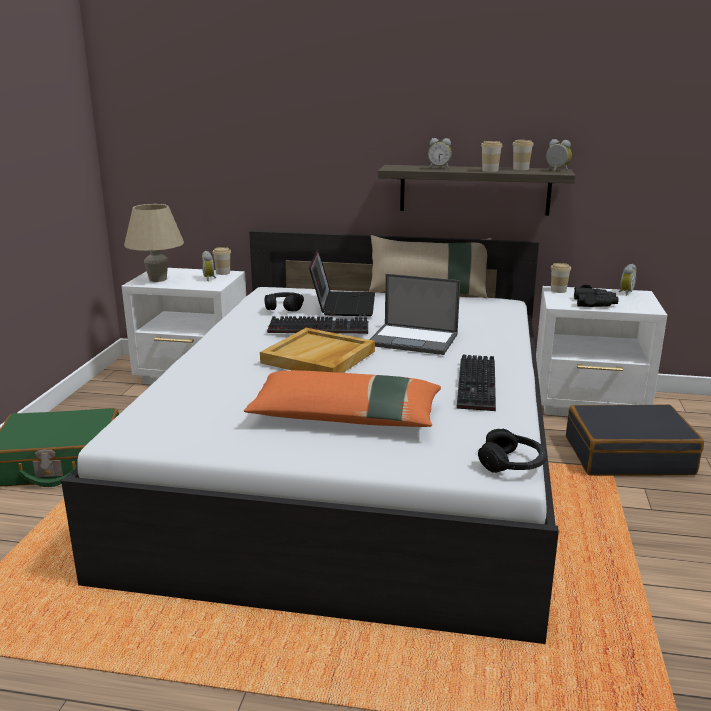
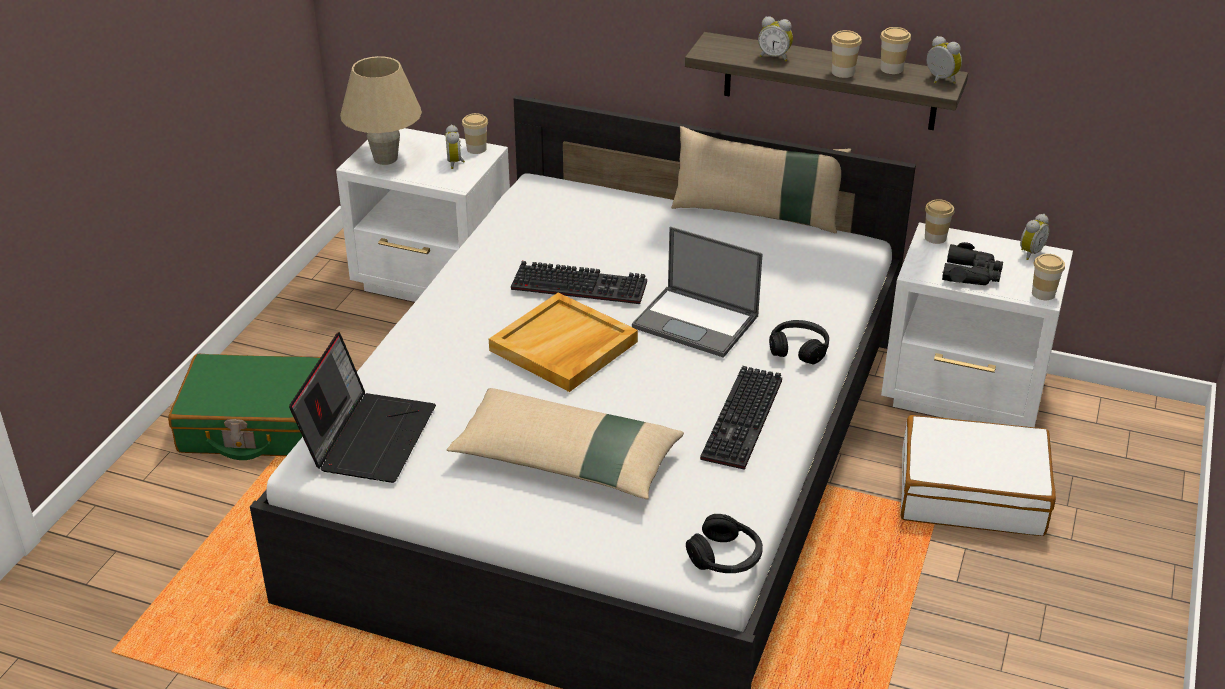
camera: 10 degrees right, 15 degrees up
orange pillow [244,370,441,427] -> beige pillow [447,388,684,499]
black headphones [265,292,304,312] -> black headphones moved to [769,320,829,364]
laptop [309,249,375,316] -> laptop moved to [289,332,436,483]
black suitcase [566,404,704,476] -> white suitcase [901,415,1056,536]
none -> cup [1032,254,1065,300]

